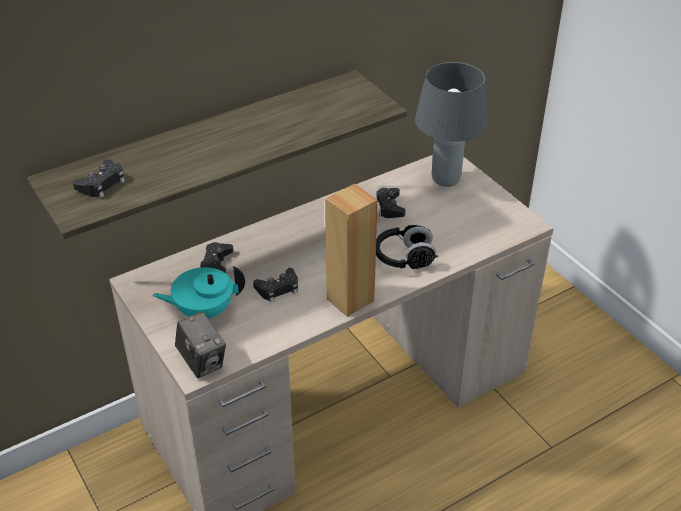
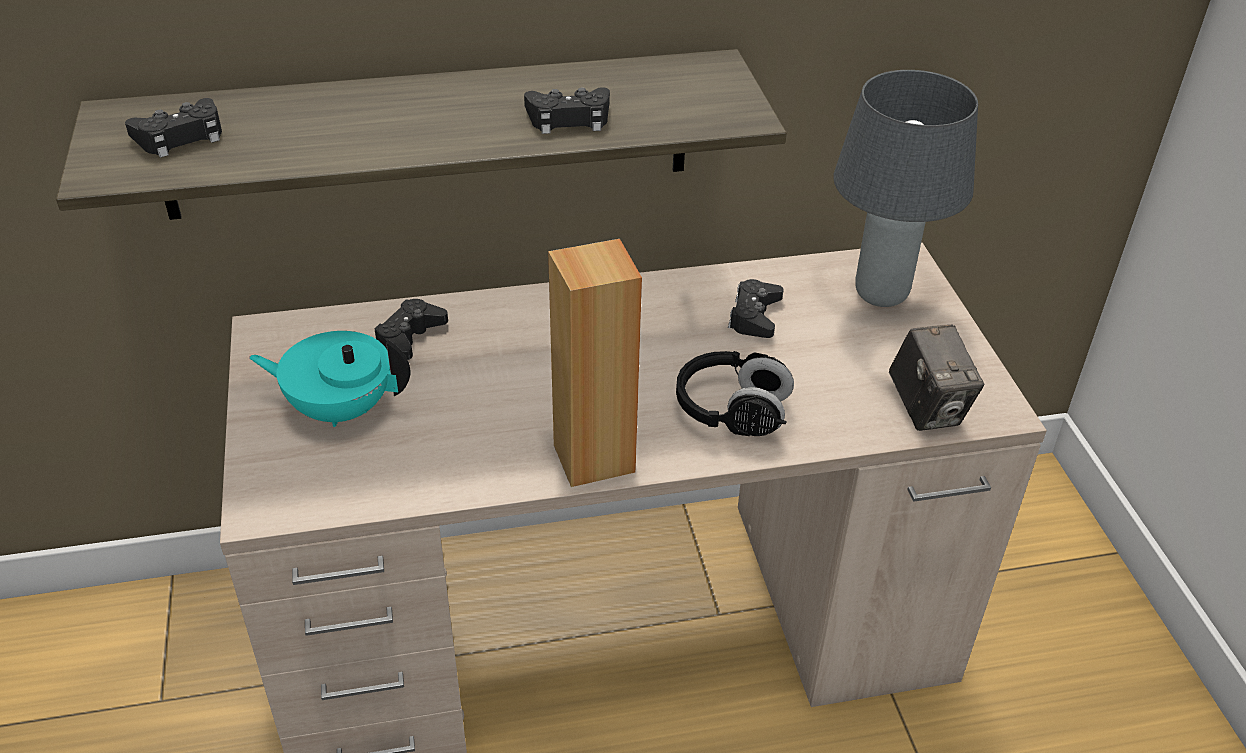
camera: 20 degrees right, 0 degrees up
camera [175,312,226,378] -> camera moved to [888,325,984,431]
black game controller [253,268,298,302] -> black game controller moved to [524,87,610,134]

